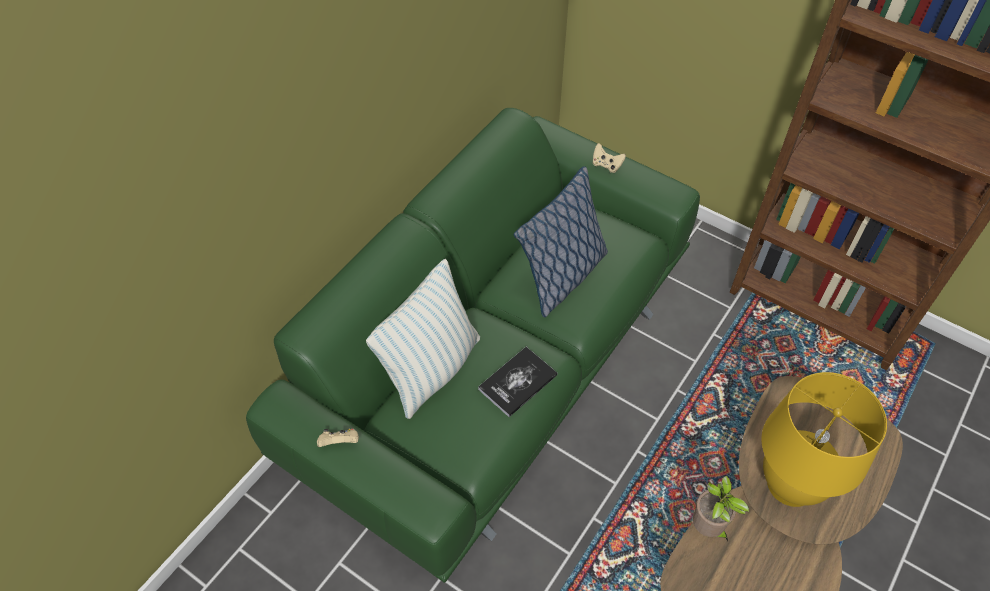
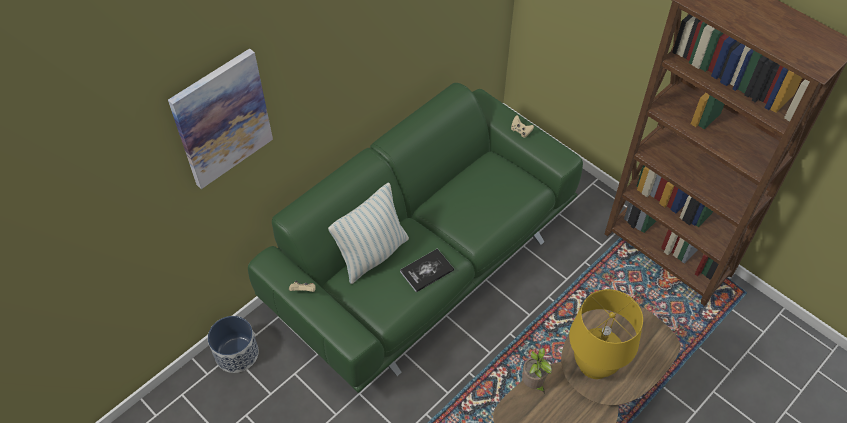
camera: 10 degrees right, 0 degrees up
pillow [513,166,608,318] -> none
none -> picture [168,48,273,189]
none -> planter [208,316,259,373]

